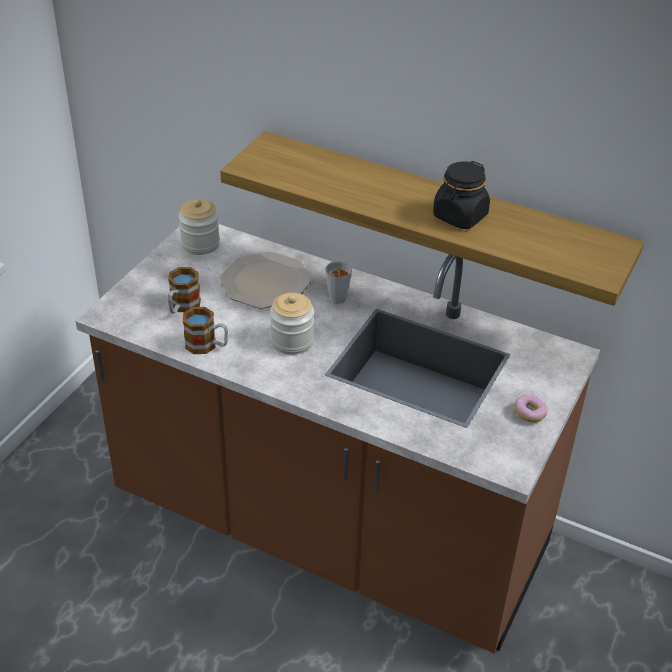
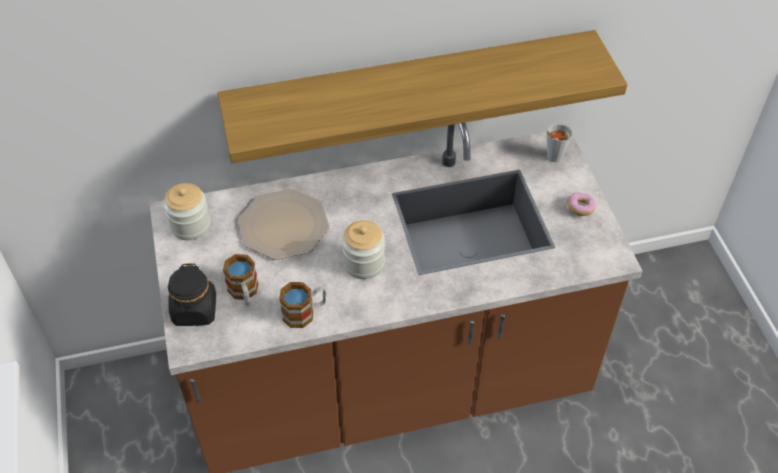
camera: 40 degrees left, 10 degrees up
grey cup [325,261,352,304] -> grey cup moved to [547,124,572,162]
black jar [433,161,490,229] -> black jar moved to [168,263,216,326]

